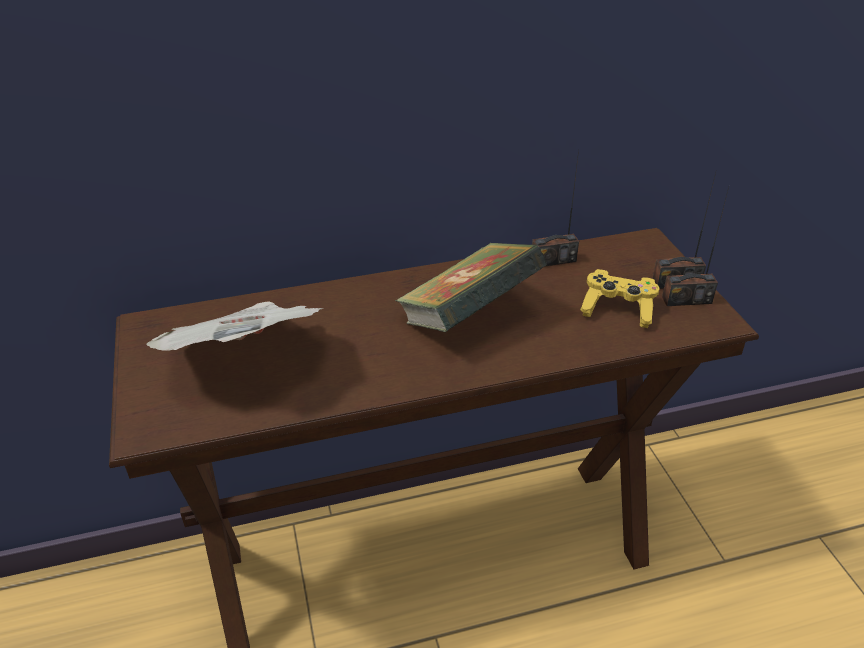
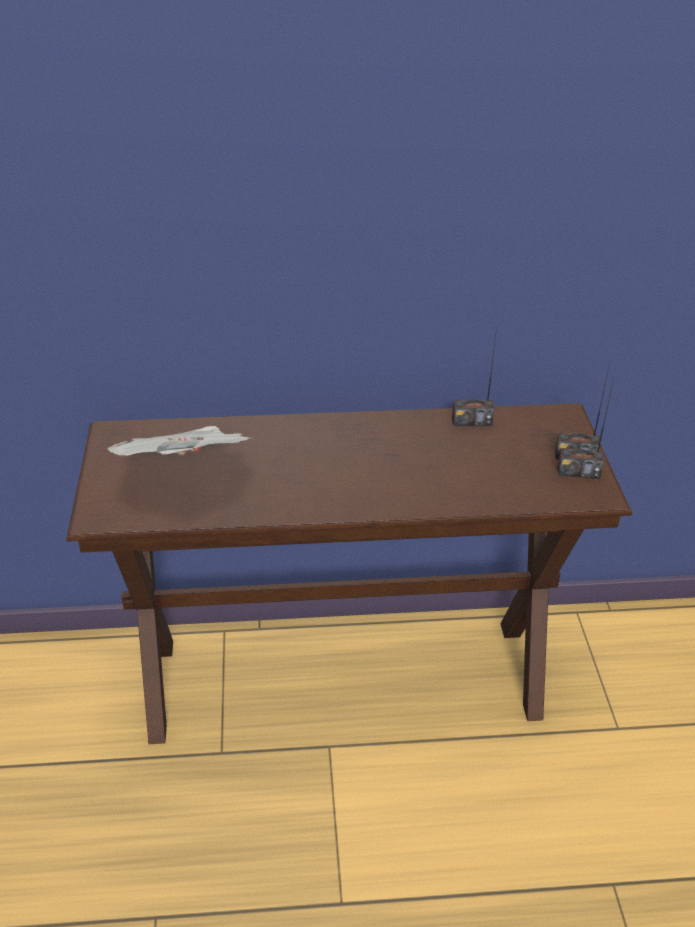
camera: 10 degrees right, 0 degrees up
book [395,243,547,332] -> none
yellow game controller [580,269,659,328] -> none

